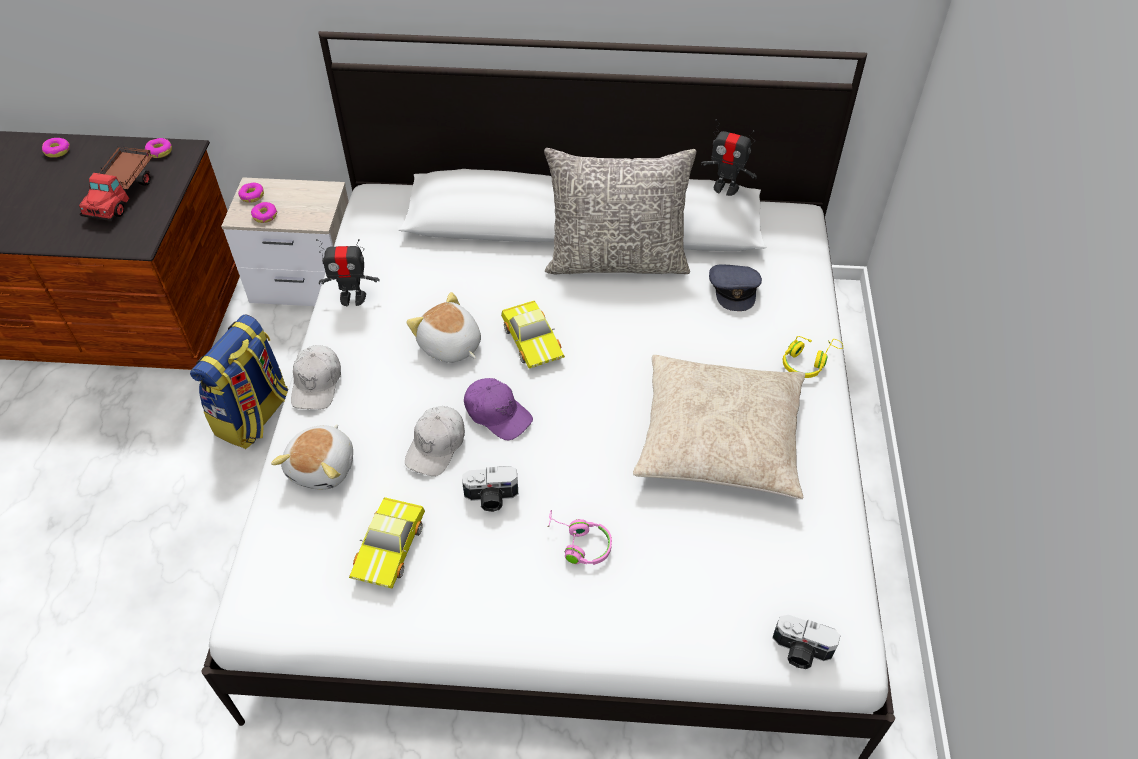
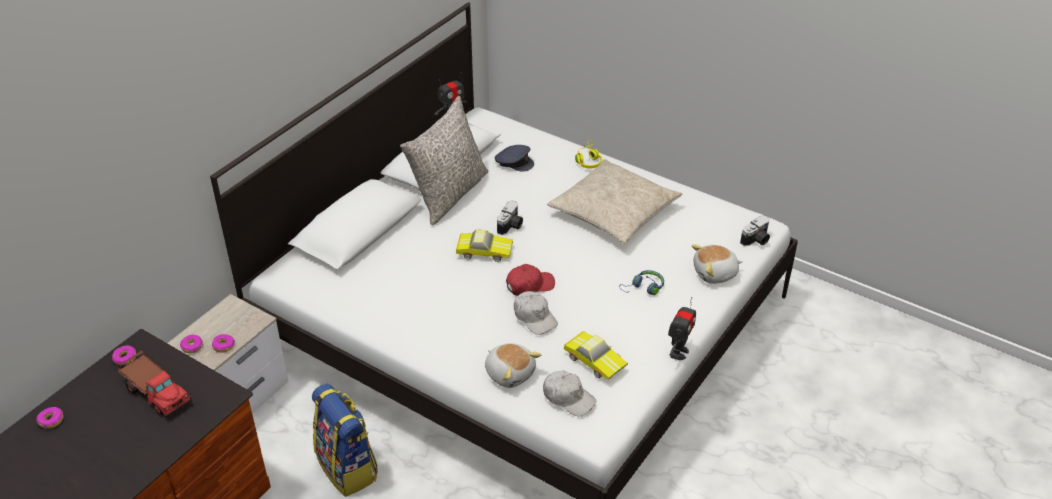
camera: 60 degrees left, 10 degrees down
white cap [291,345,341,409] -> white cap moved to [543,371,596,416]
toy robot [316,239,379,306] -> toy robot moved to [668,297,696,360]
plush toy [406,292,481,363] -> plush toy moved to [691,244,743,284]
camera [462,466,518,512] -> camera moved to [497,201,523,235]
purple cap [464,378,533,440] -> red cap [506,264,555,296]
pink headphones [548,510,612,565] -> blue headphones [619,270,664,295]

